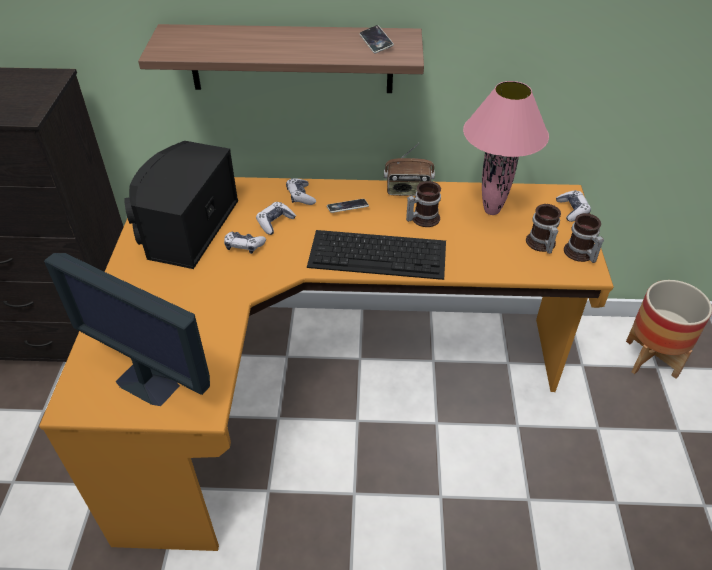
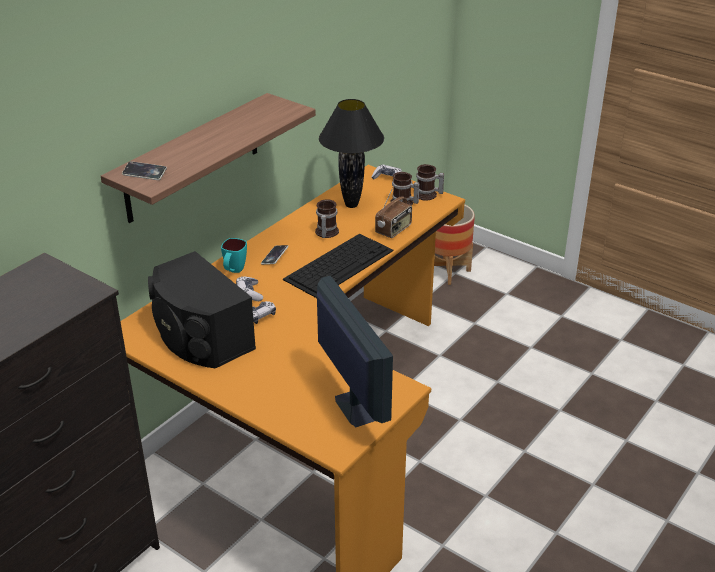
camera: 55 degrees left, 10 degrees down
monitor [44,253,210,406] -> monitor turned 90 degrees counterclockwise [317,276,393,427]
game controller [286,178,316,205] -> turquoise mug [221,238,247,273]
phone [359,25,394,53] -> phone moved to [122,161,167,180]
radio [384,143,435,196] -> radio moved to [375,186,412,238]
pink table lamp [463,81,549,215] -> black table lamp [319,99,384,208]

